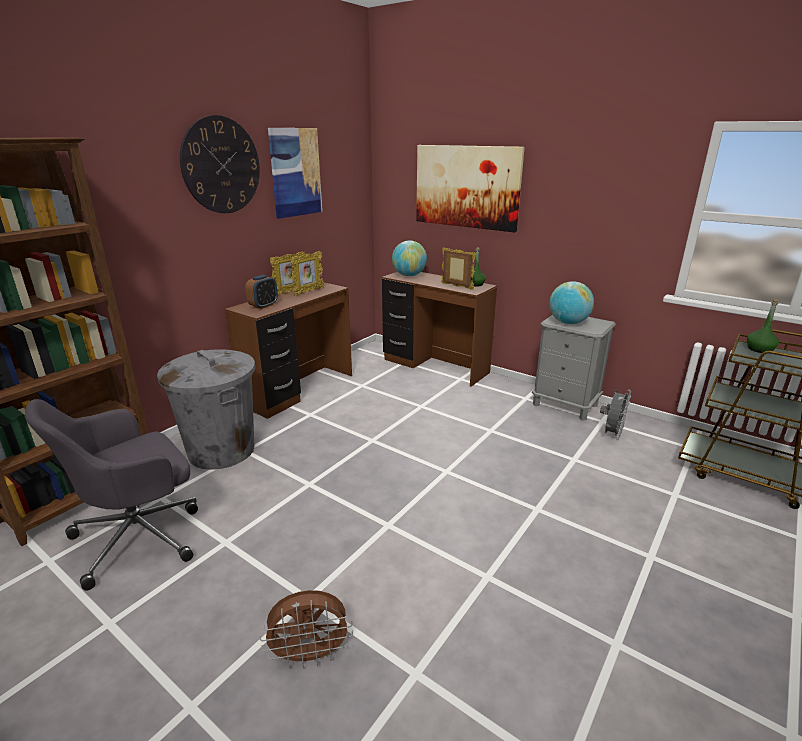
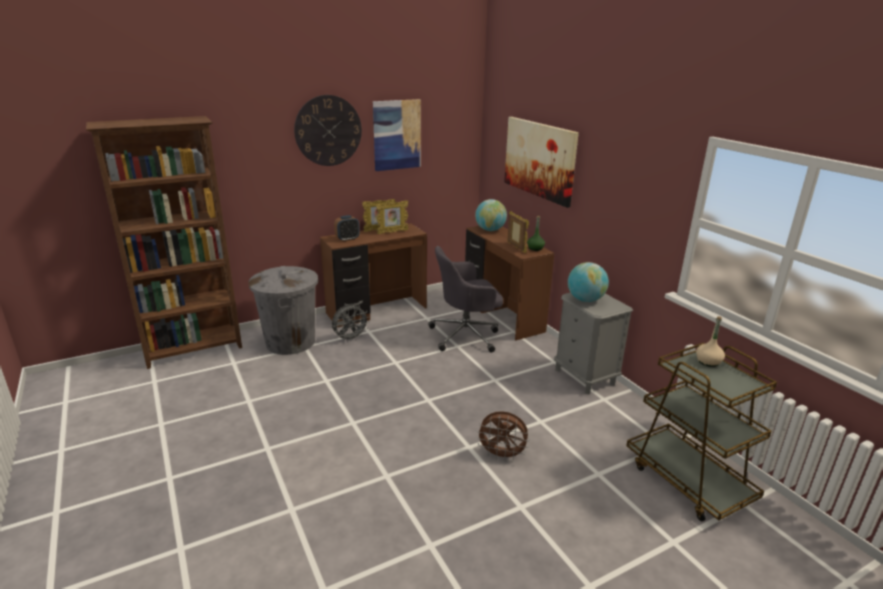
camera: 25 degrees right, 0 degrees up
grey office chair [25,399,198,591] -> grey office chair moved to [428,246,503,353]
brown fan [260,590,353,669] -> brown fan moved to [475,411,530,461]
grey fan [600,389,631,439] -> grey fan moved to [332,304,370,342]
green bottle [747,299,779,353] -> beige bottle [696,316,725,367]

